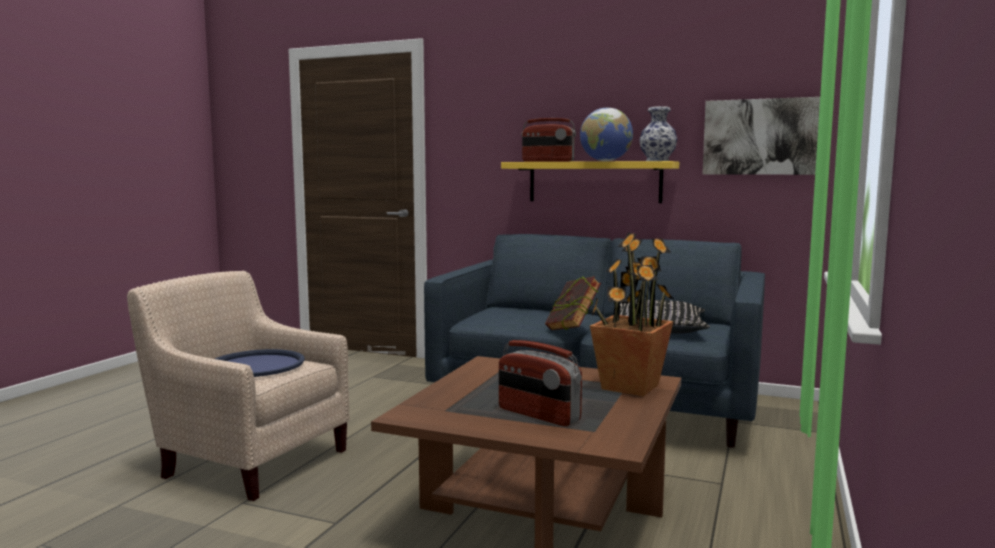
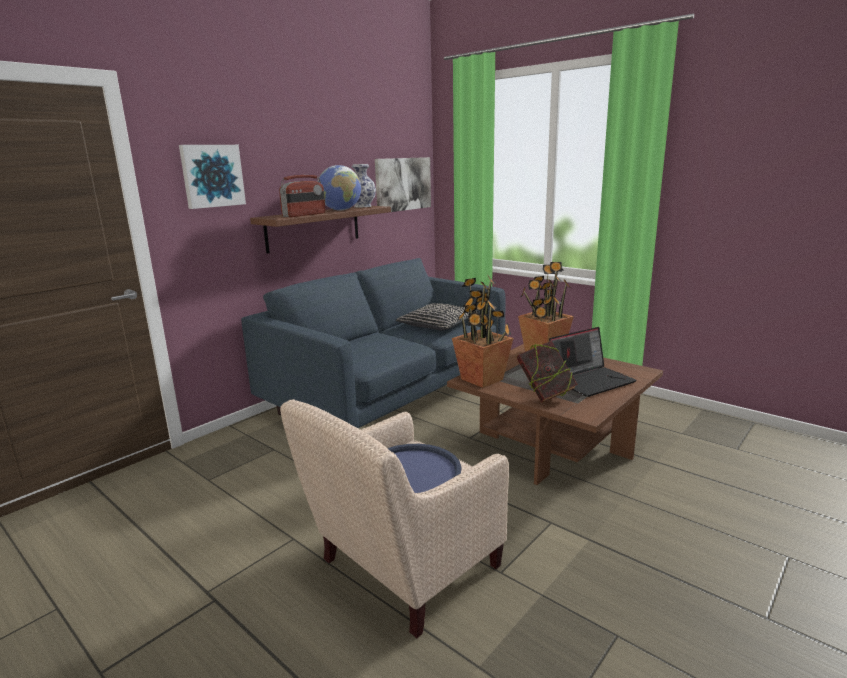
camera: 70 degrees left, 10 degrees up
radio [499,340,582,426] -> laptop [549,327,637,397]
yellow shelf [501,161,679,203] -> brown shelf [250,206,391,253]
book [545,276,601,330] -> book moved to [517,341,578,403]
none -> picture [179,145,246,209]
none -> potted plant [452,274,513,388]

